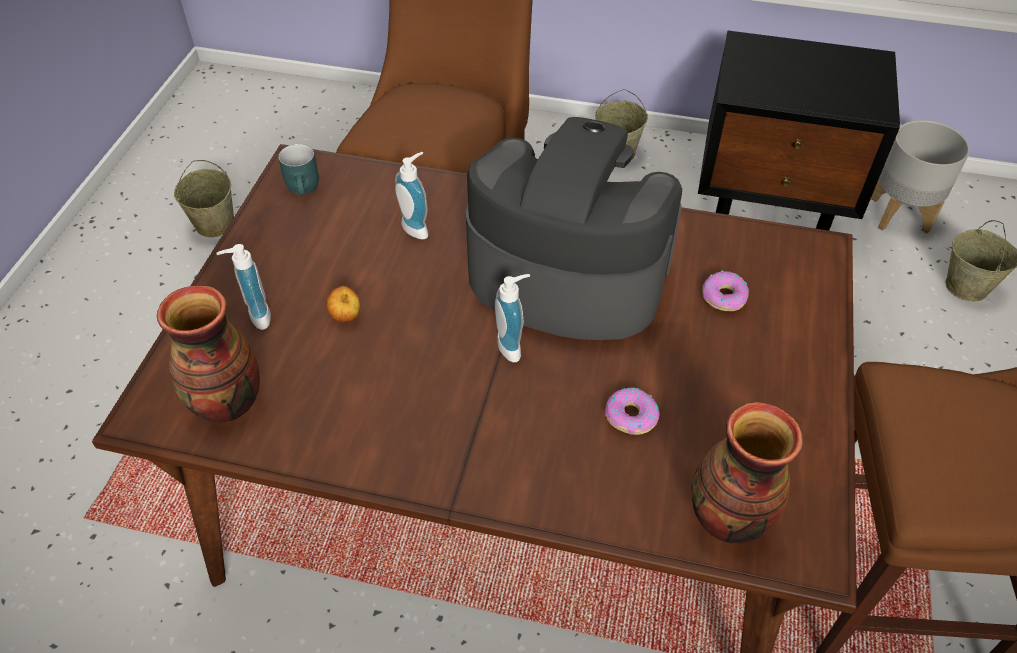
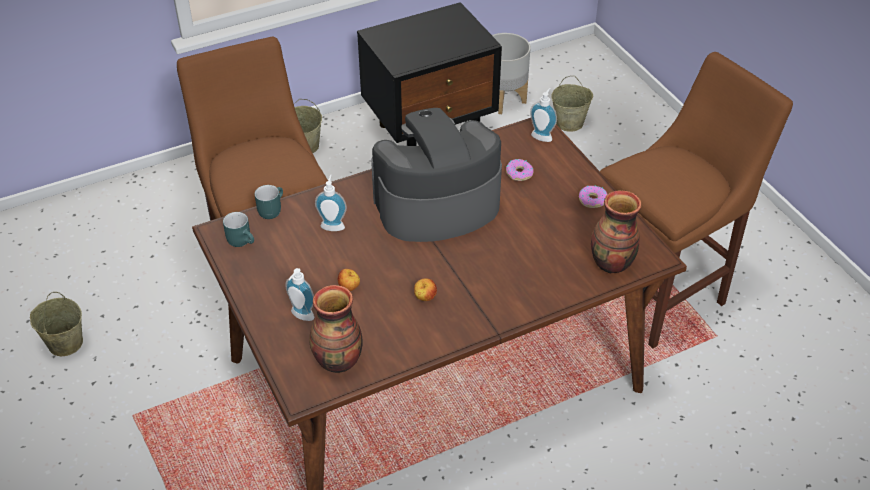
camera: 40 degrees left, 5 degrees down
soap dispenser [495,274,530,362] -> soap dispenser moved to [530,88,557,142]
donut [605,387,660,435] -> donut moved to [579,185,607,208]
none -> turquoise mug [255,185,283,219]
none -> apple [414,278,437,301]

